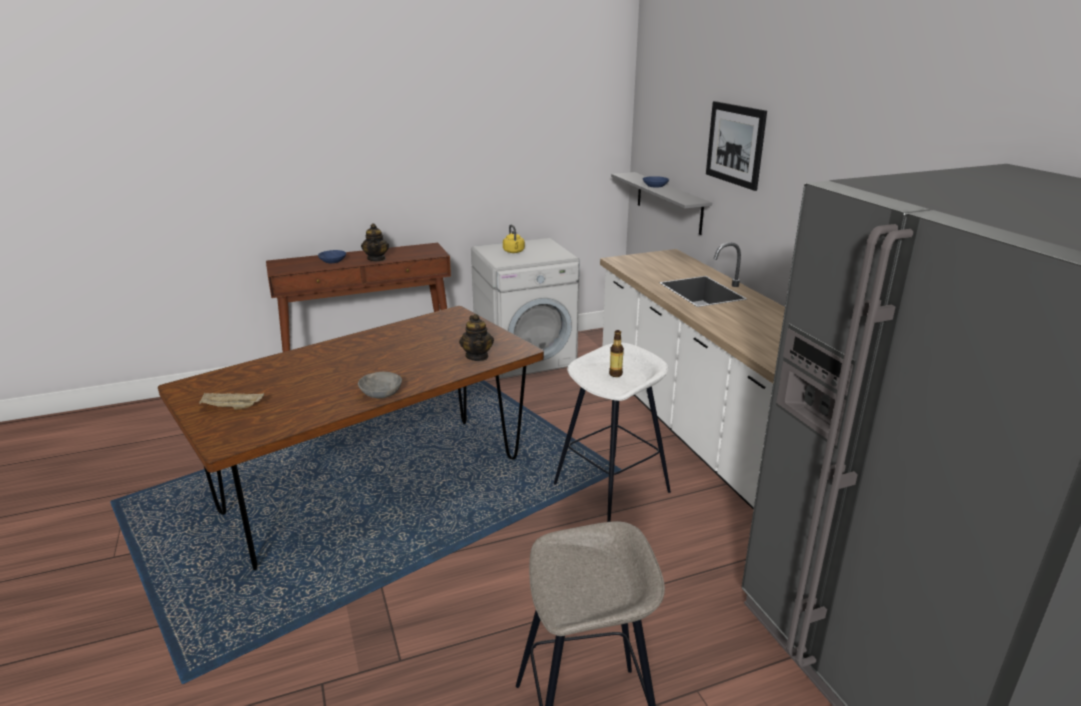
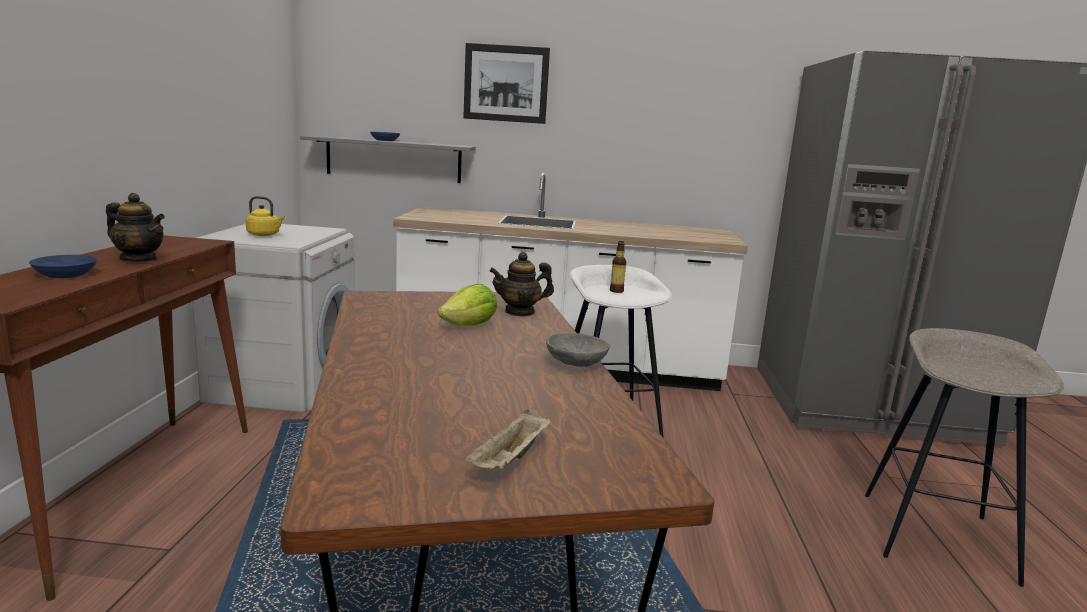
camera: 65 degrees left, 10 degrees down
teapot [459,314,494,361] -> teapot turned 150 degrees clockwise [489,252,554,317]
none -> lettuce [438,284,497,326]

